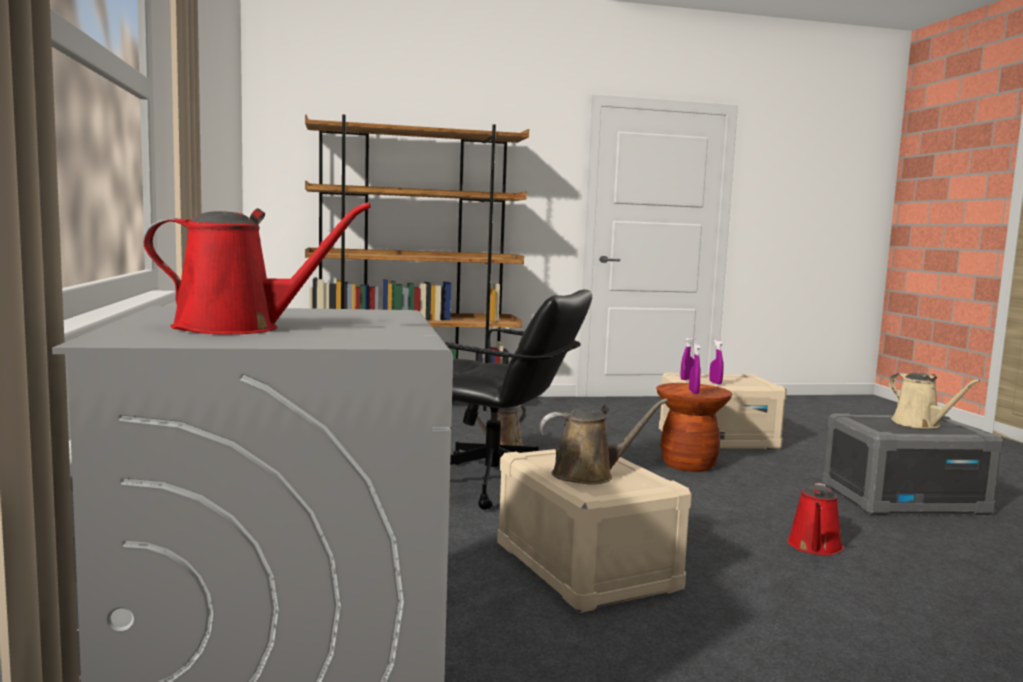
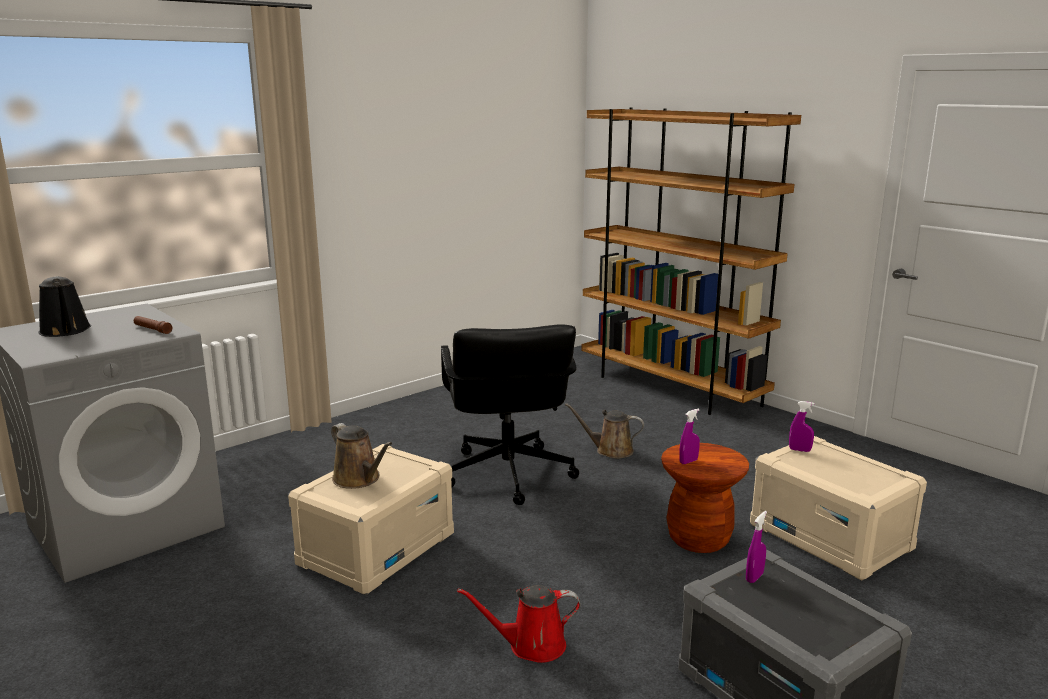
camera: 60 degrees right, 10 degrees up
red watering can [143,202,371,334] -> black watering can [39,276,91,337]
purple spray bottle [709,340,724,384] -> purple spray bottle moved to [746,511,767,583]
beige watering can [889,373,981,429] -> none
none -> brown flashlight [134,316,172,334]

